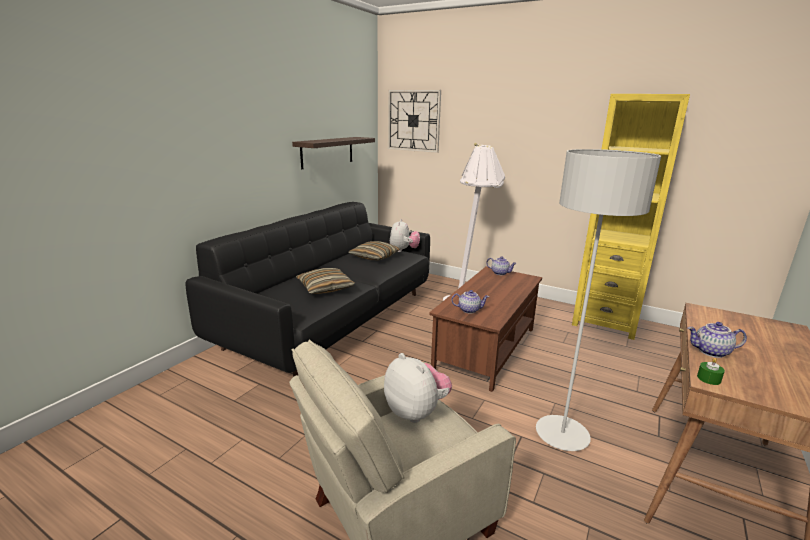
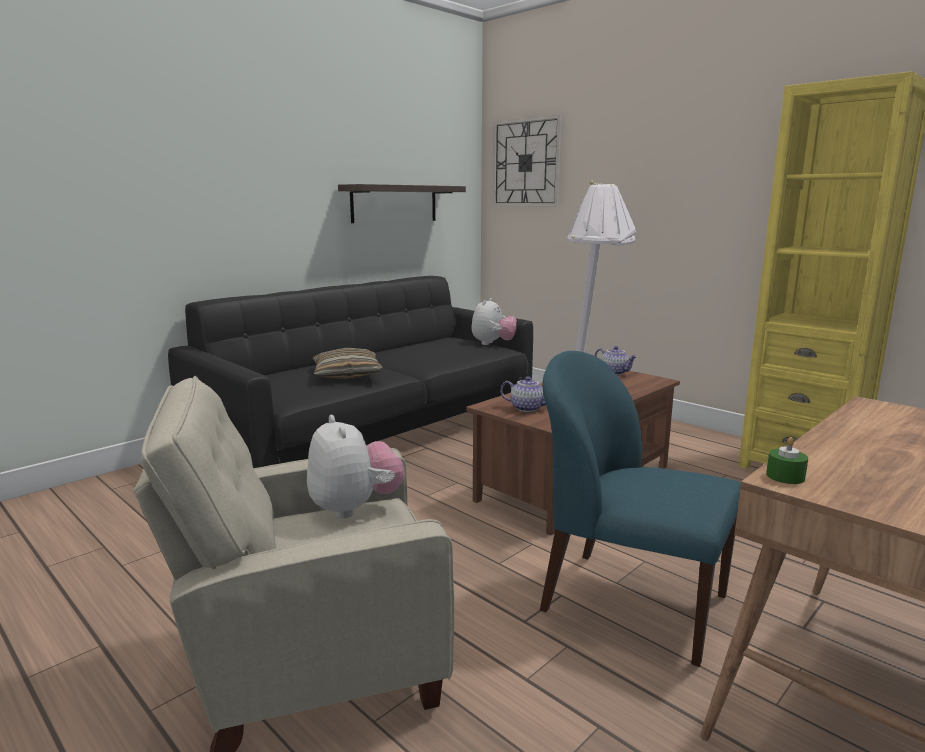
camera: 15 degrees right, 5 degrees down
pillow [348,241,400,261] -> none
grey floor lamp [536,149,661,451] -> blue chair [540,351,741,667]
teapot [688,322,747,358] -> none

